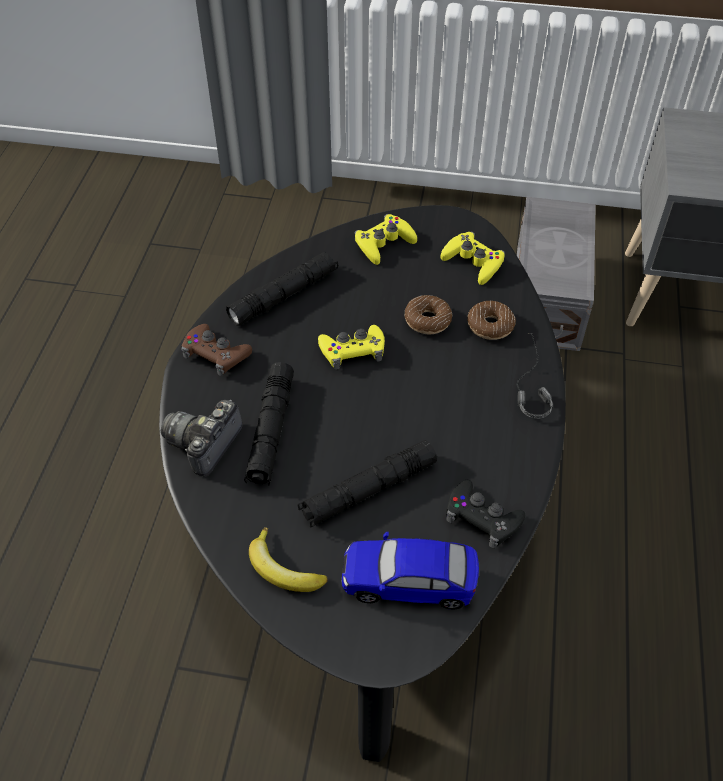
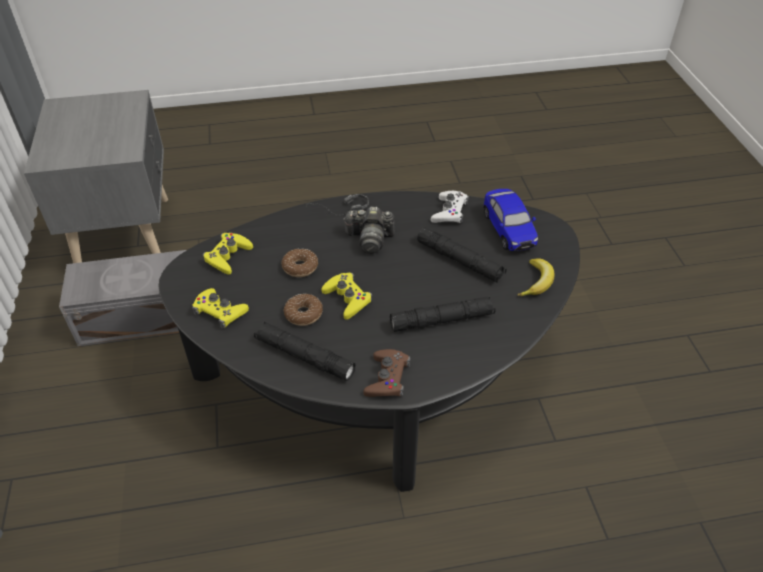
camera: 110 degrees left, 5 degrees down
camera [161,400,243,477] -> camera moved to [343,206,394,254]
black game controller [446,480,525,549] -> white game controller [431,191,469,223]
donut [467,301,516,340] -> donut moved to [283,294,323,326]

